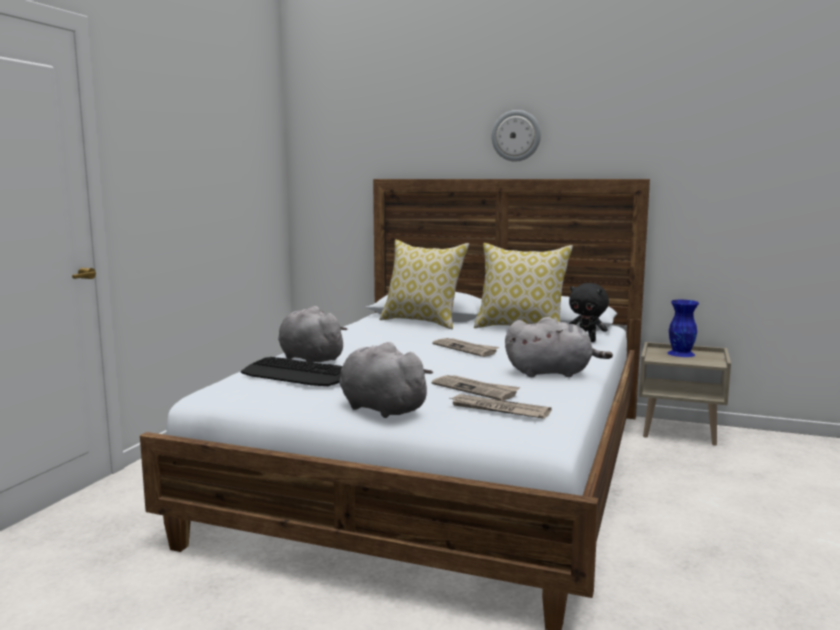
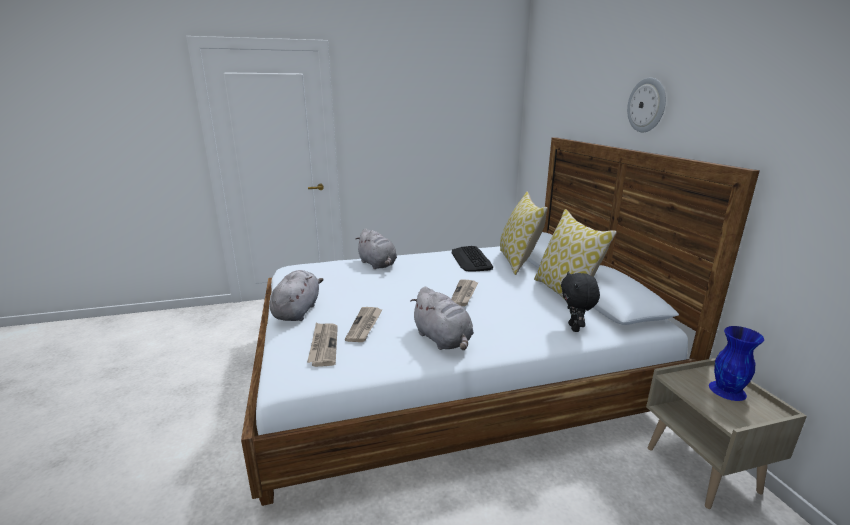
camera: 55 degrees right, 10 degrees up
keyboard [241,357,342,386] -> keyboard moved to [452,246,493,272]
grey plush toy [278,306,348,363] -> grey plush toy turned 135 degrees clockwise [356,228,397,269]

